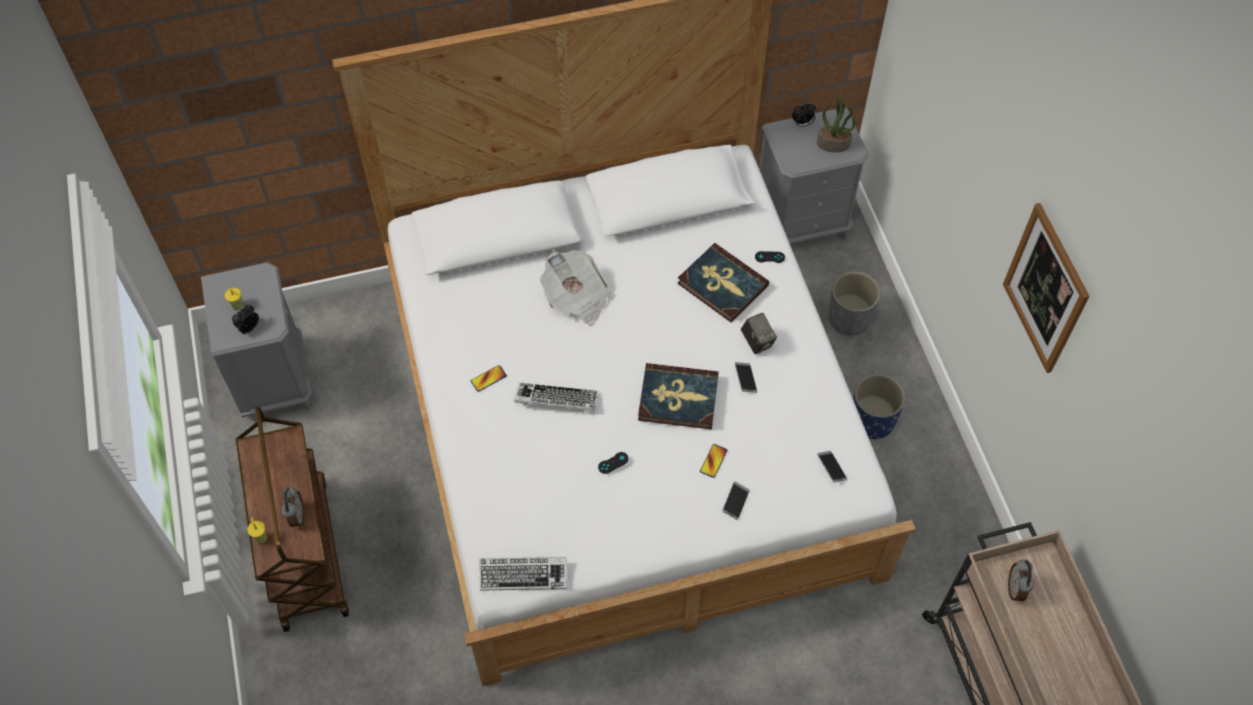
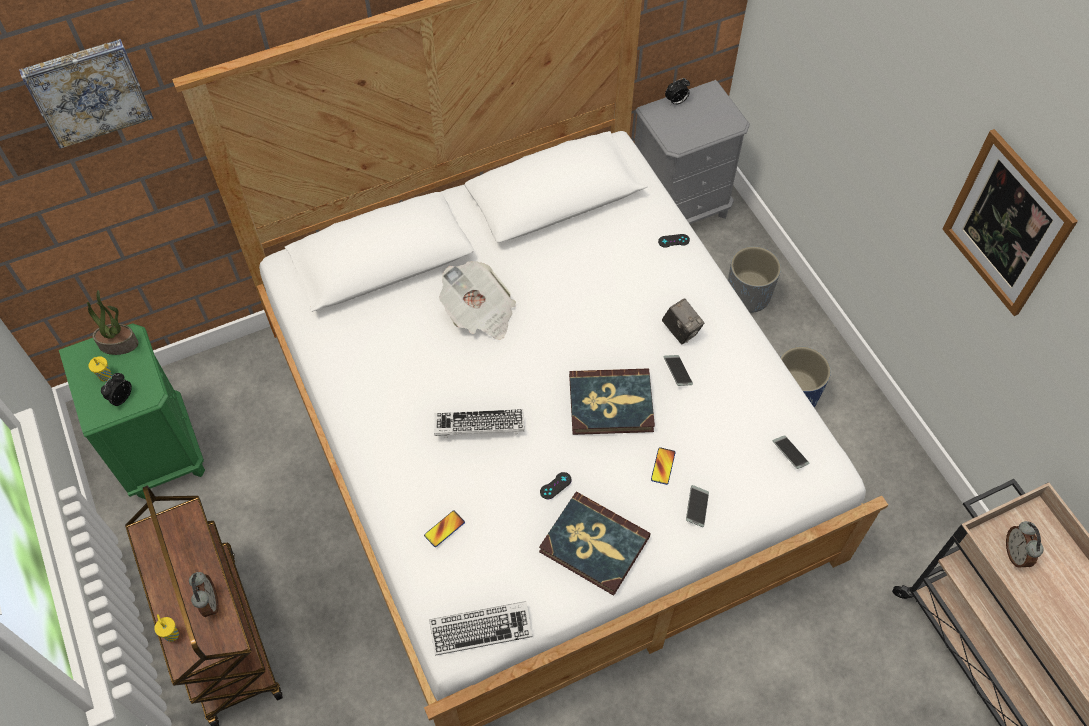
camera: 10 degrees left, 0 degrees up
grey nightstand [201,262,313,422] -> green nightstand [59,323,205,499]
phone [471,365,507,392] -> phone moved to [424,511,465,547]
book [677,243,769,322] -> book moved to [539,491,651,596]
potted plant [817,94,855,152] -> potted plant moved to [87,290,138,355]
none -> picture [19,39,154,149]

